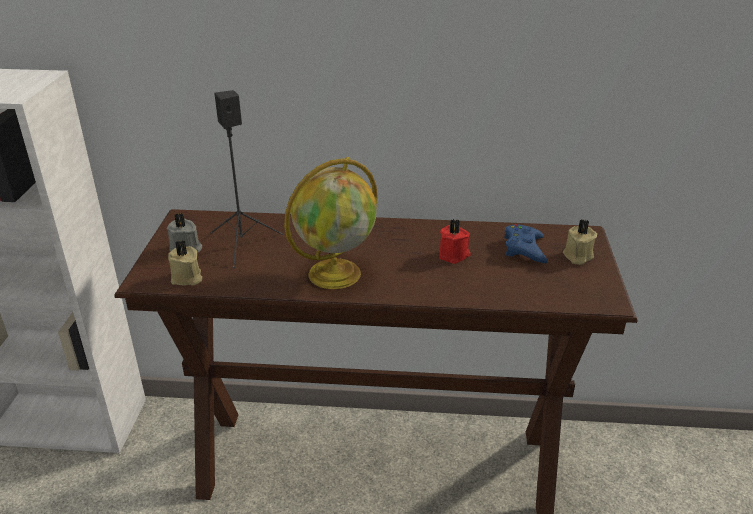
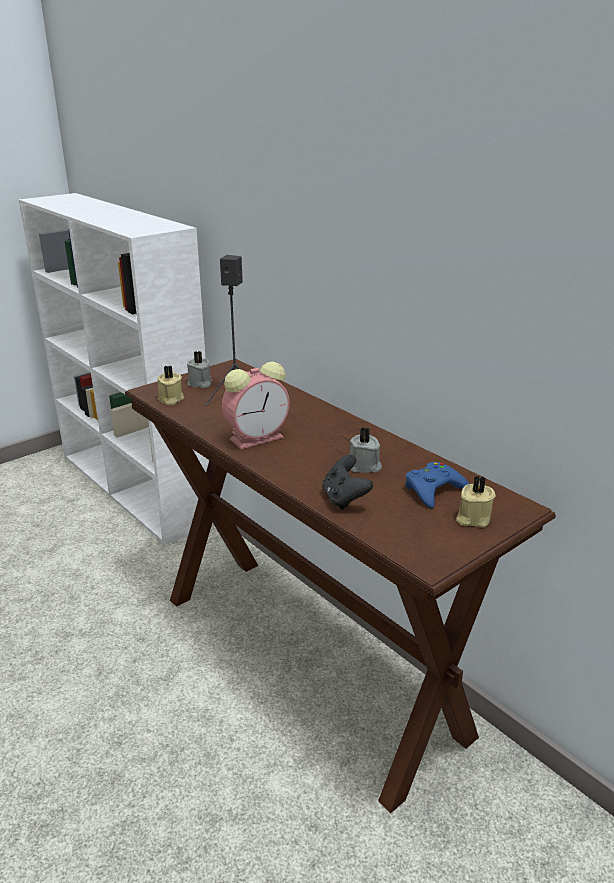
camera: 45 degrees right, 5 degrees down
globe [284,157,378,289] -> alarm clock [222,362,290,449]
red candle [439,219,471,264] -> grey candle [350,427,382,473]
none -> black game controller [322,455,373,510]

